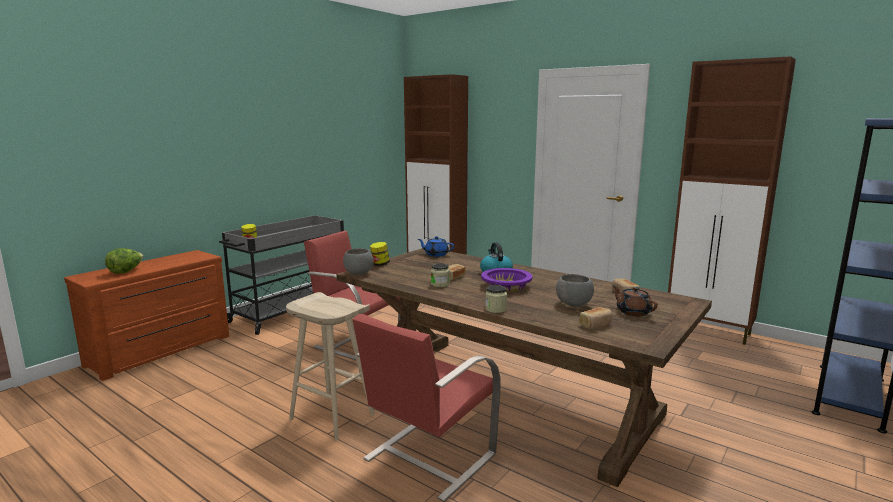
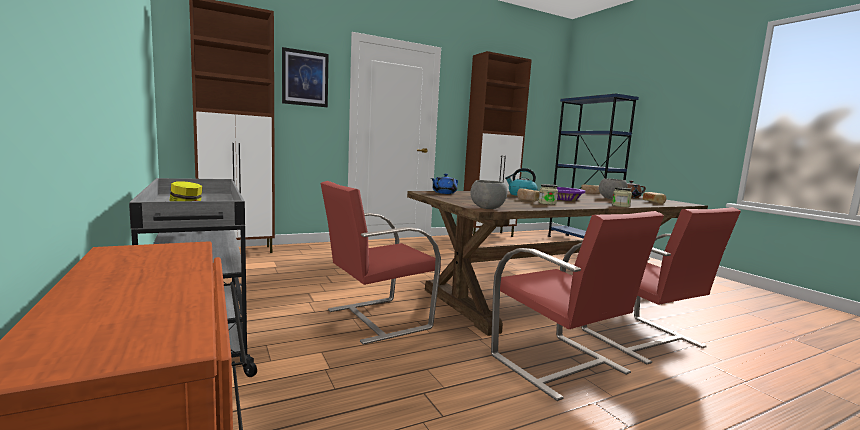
camera: 65 degrees left, 5 degrees down
lettuce [105,248,143,274] -> none
beige stool [286,292,374,441] -> red chair [491,211,664,401]
jar [370,242,390,266] -> none
none -> picture [282,47,329,107]

